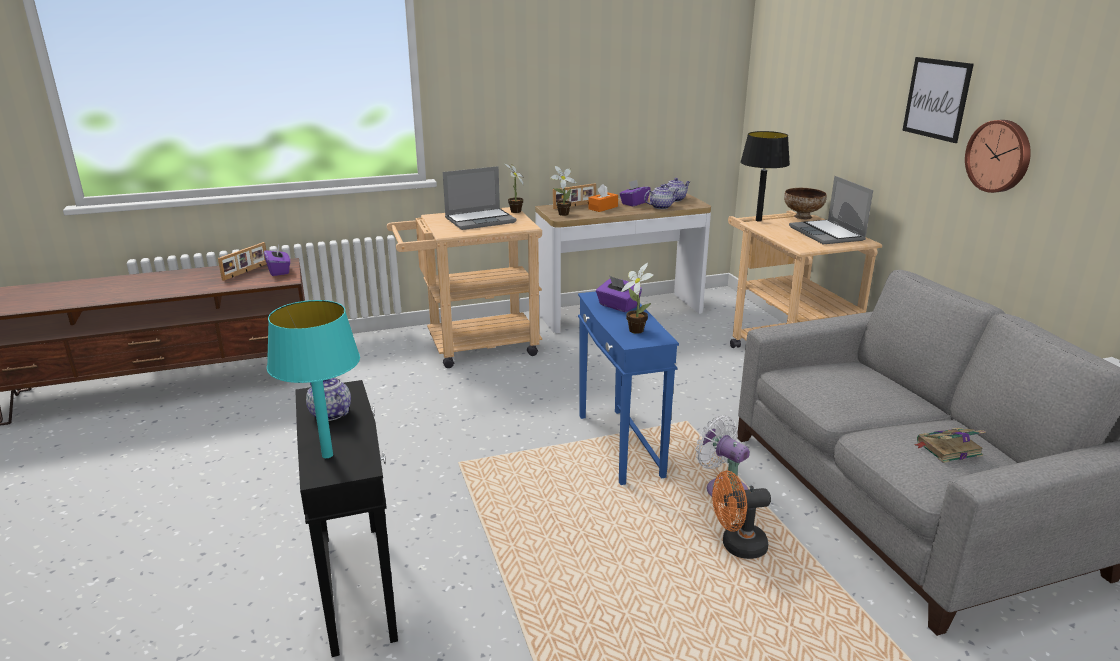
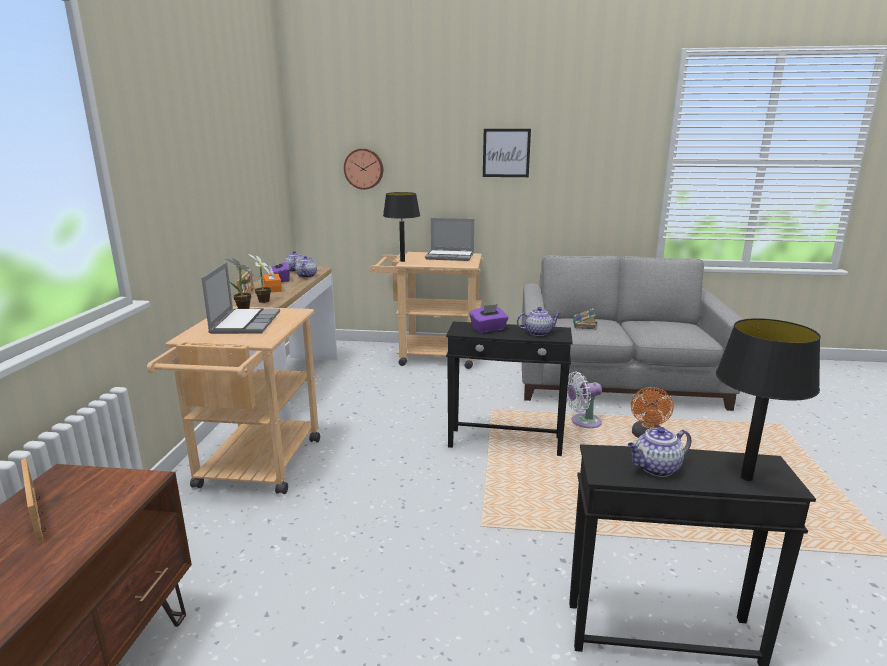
camera: 65 degrees left, 5 degrees down
purple tissue box [264,244,290,276] -> none
turquoise table lamp [267,300,360,458] -> black table lamp [716,318,821,481]
blue side table [578,291,679,485] -> black side table [446,322,573,456]
potted plant [621,263,654,334] -> teapot [516,307,560,336]
bowl [784,188,827,219] -> none
book [915,428,986,463] -> book moved to [573,308,597,330]
wall clock [965,120,1031,193] -> wall clock moved to [344,148,383,190]

